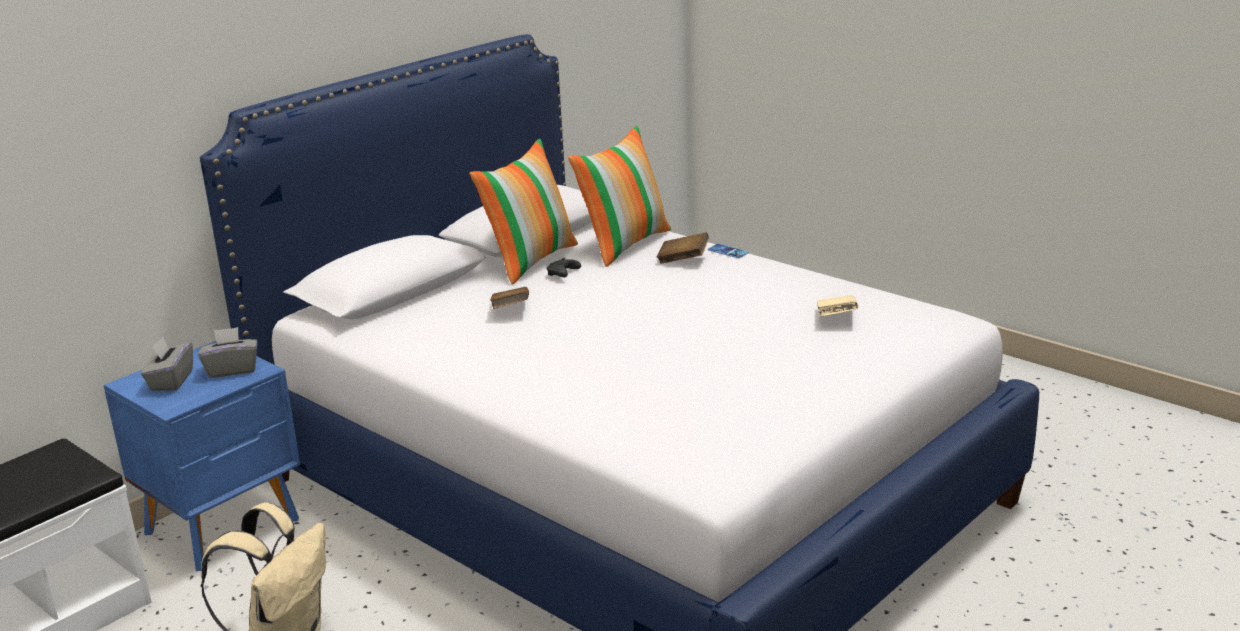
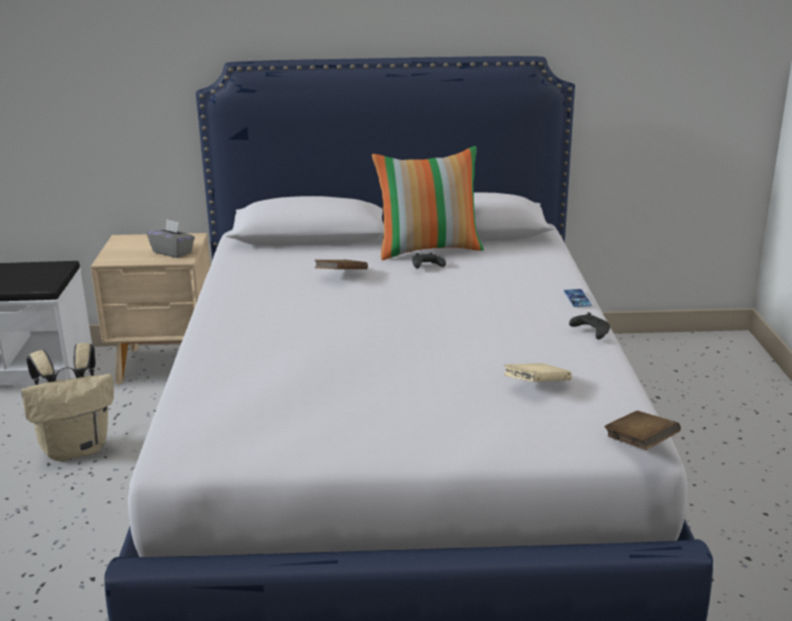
camera: 45 degrees right, 0 degrees up
blue nightstand [104,341,300,571] -> beige nightstand [91,233,210,385]
grey tissue box [141,337,193,391] -> none
pillow [568,126,671,267] -> none
brown book [657,232,709,264] -> brown book moved to [604,411,681,450]
none -> black game controller [569,312,610,339]

